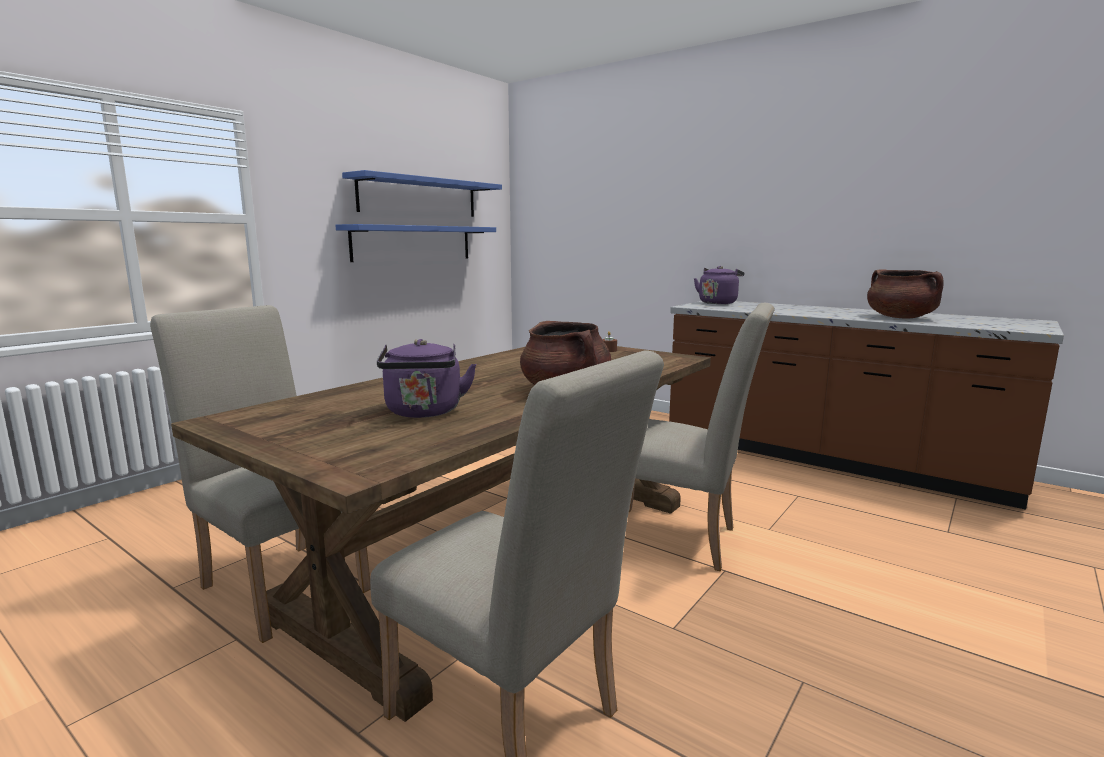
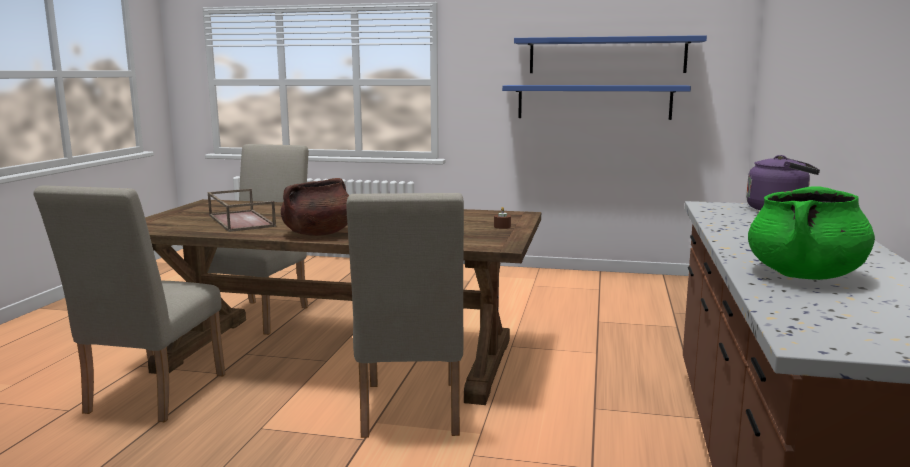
camera: 65 degrees right, 0 degrees up
purple kettle [377,339,477,418] -> brown tray [208,189,276,232]
brown cooking pot [867,269,944,319] -> green cooking pot [748,186,875,280]

